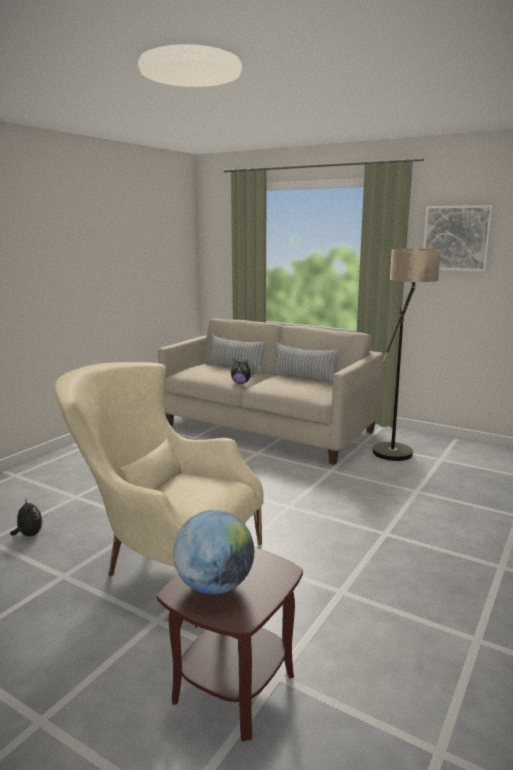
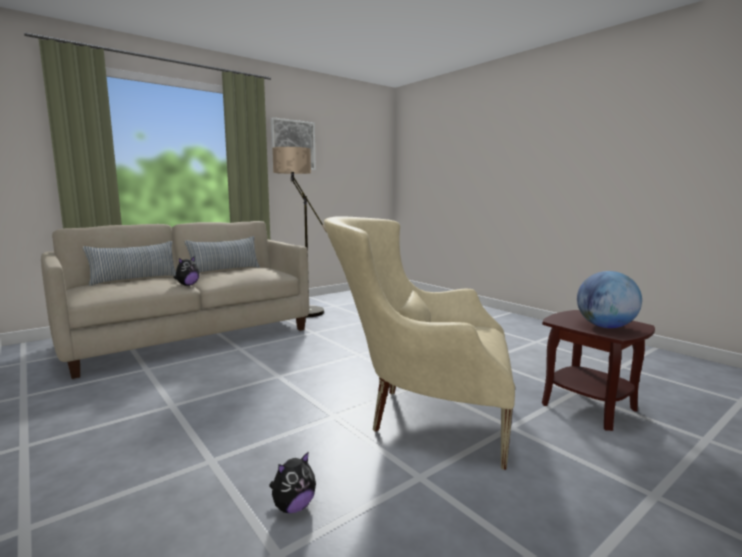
camera: 70 degrees left, 5 degrees down
plush toy [10,498,42,536] -> plush toy turned 150 degrees clockwise [269,451,316,513]
beige armchair [55,362,264,628] -> beige armchair turned 60 degrees clockwise [324,216,515,470]

